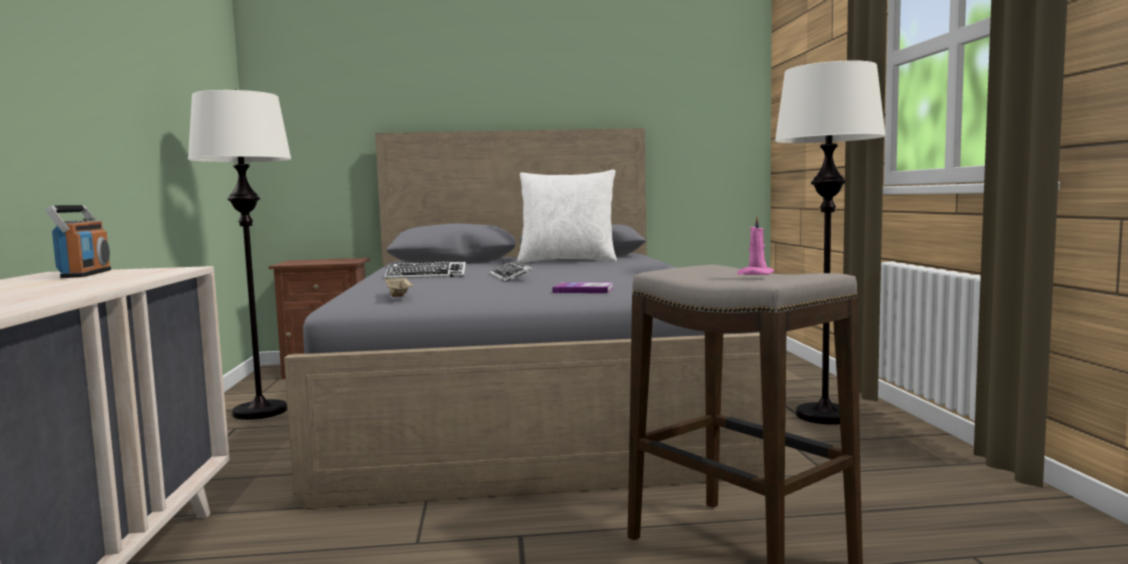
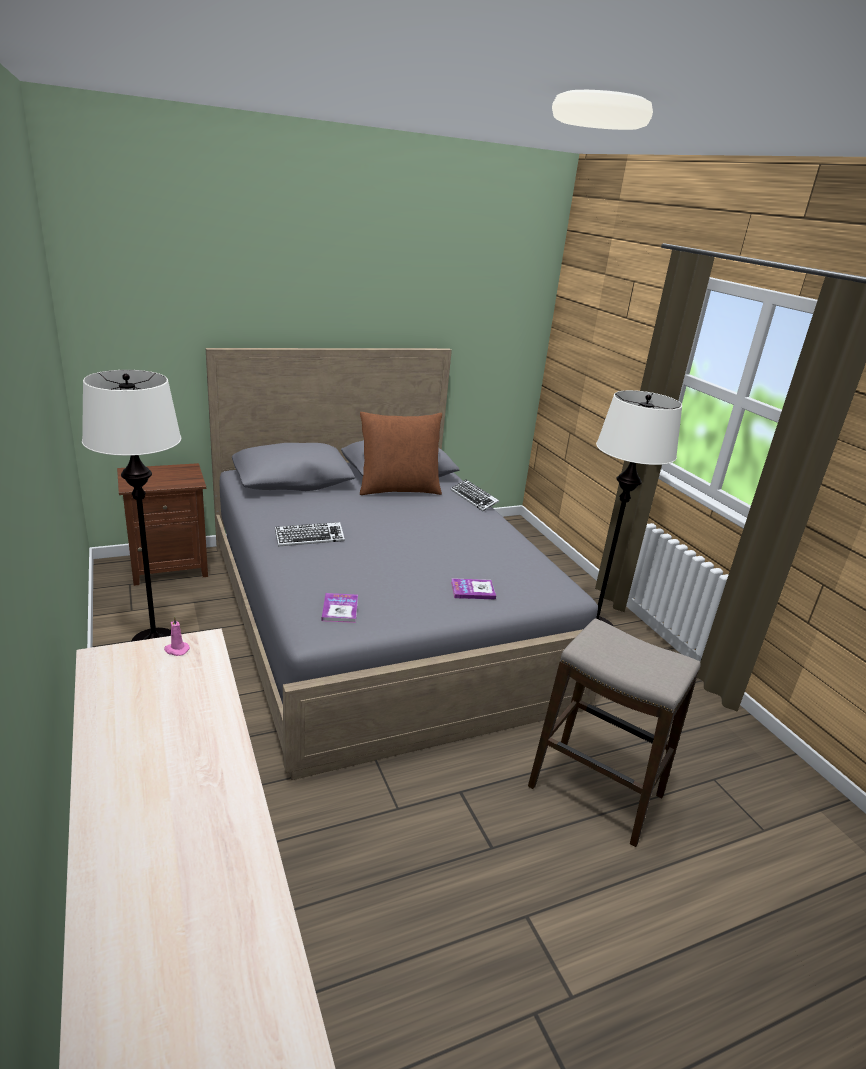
camera: 20 degrees left, 20 degrees up
radio [45,205,111,278] -> none
beige tray [385,276,414,297] -> book [322,593,358,623]
keyboard [490,260,533,282] -> keyboard moved to [451,479,499,511]
white pillow [517,170,617,263] -> brown pillow [360,412,442,495]
pink candle [737,215,774,275] -> pink candle moved to [164,616,190,656]

